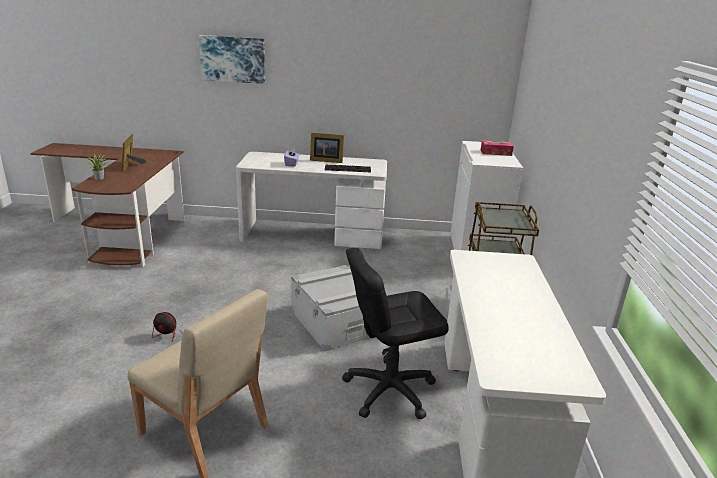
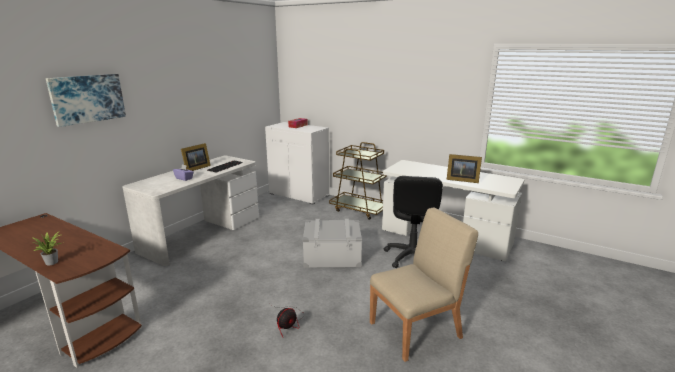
camera: 60 degrees left, 5 degrees down
picture frame [121,134,146,172] -> picture frame moved to [447,154,482,183]

